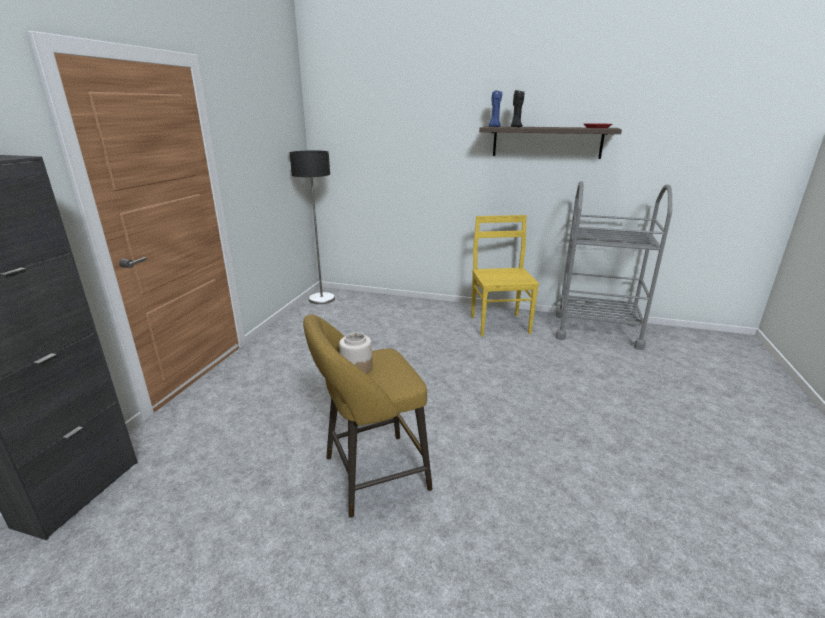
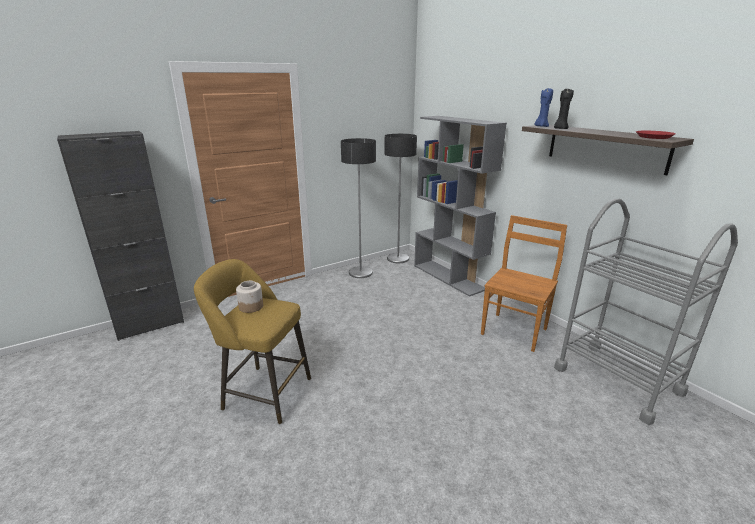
camera: 40 degrees right, 0 degrees up
yellow chair [471,215,539,336] -> brown chair [481,215,567,352]
none -> floor lamp [341,138,376,278]
none -> grey bookcase [414,116,507,297]

